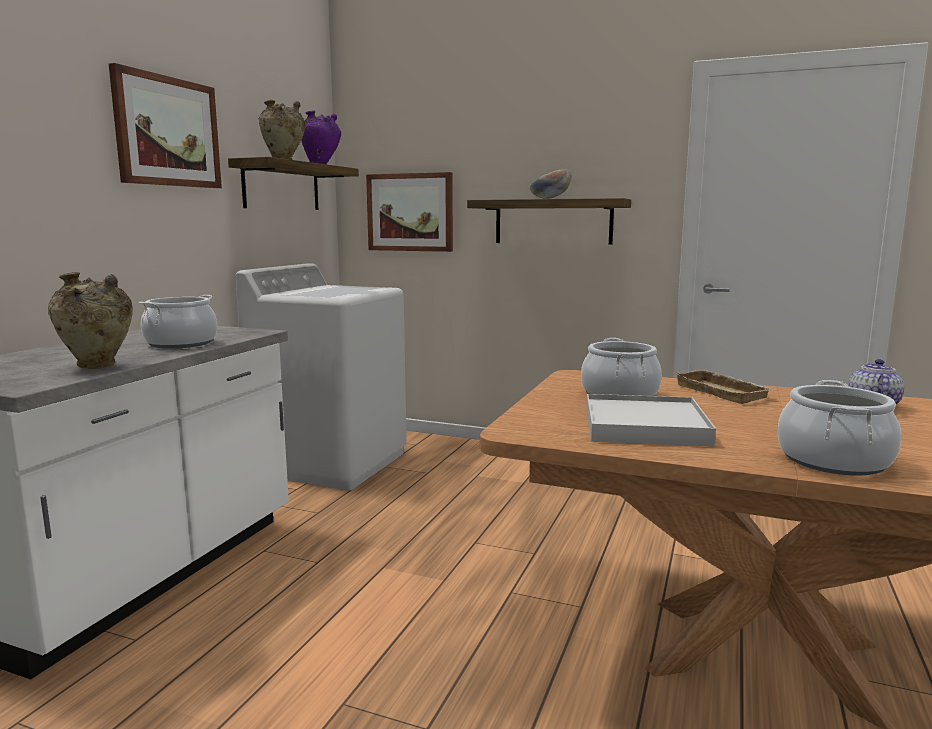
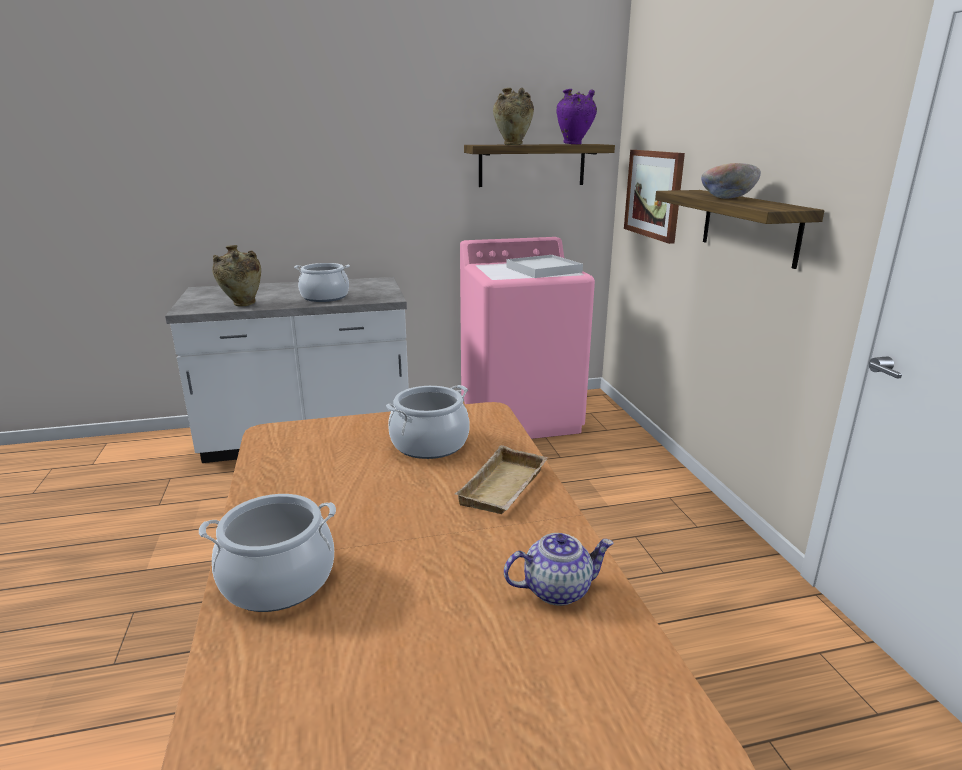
camera: 55 degrees right, 10 degrees up
picture [109,63,222,188] -> none
white washing machine [236,263,407,491] -> pink washing machine [460,237,595,439]
white tray [586,394,716,447] -> white tray moved to [506,255,583,278]

